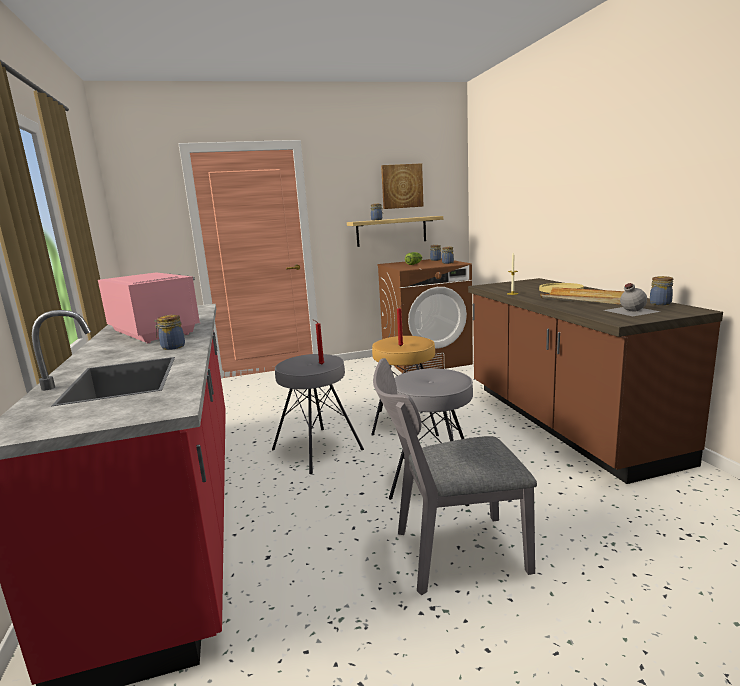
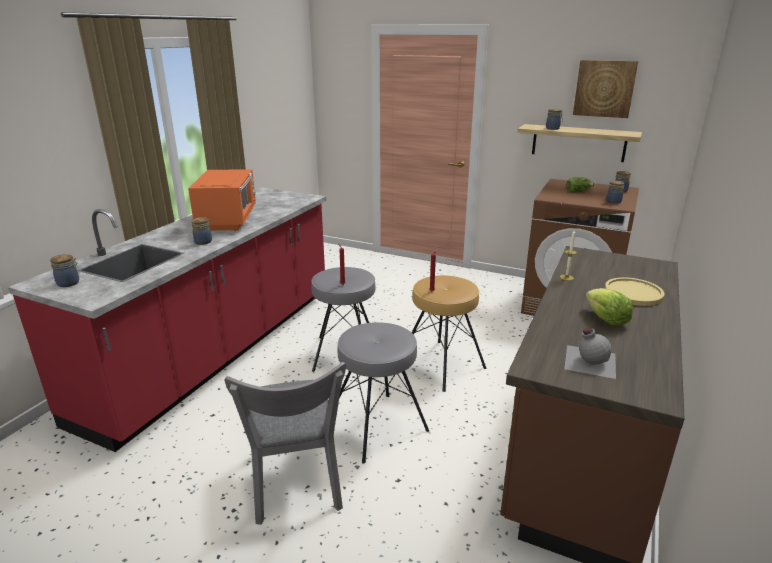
camera: 40 degrees right, 10 degrees up
pink microwave [98,272,200,343] -> orange microwave [188,169,256,231]
grey chair [373,358,537,595] -> grey chair turned 135 degrees counterclockwise [224,362,346,525]
beige tray [540,287,625,304] -> lettuce [586,288,633,326]
jar [650,276,673,305] -> jar moved to [50,254,80,287]

